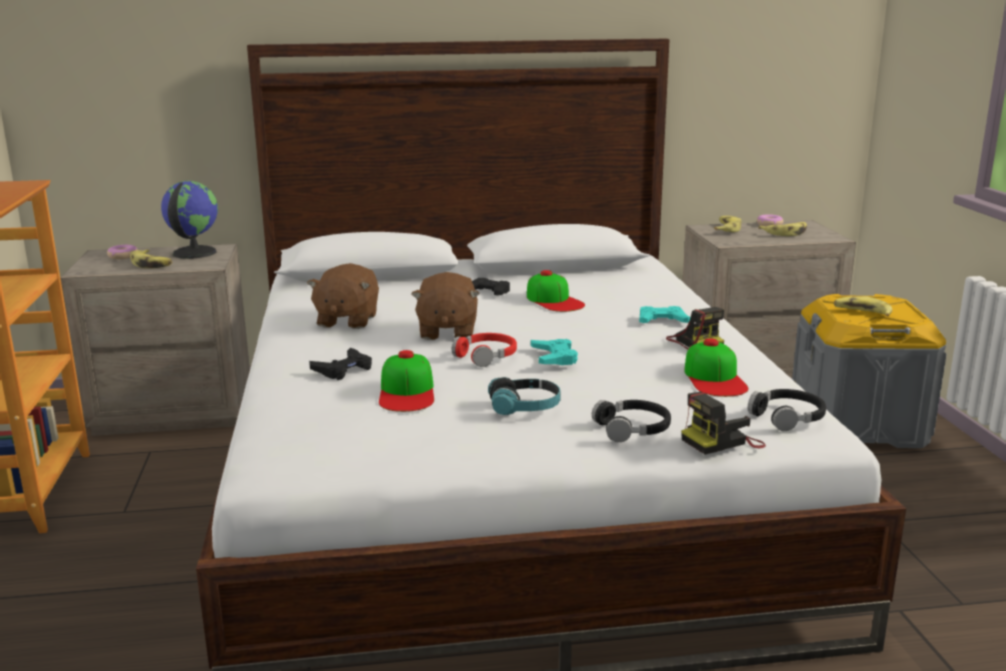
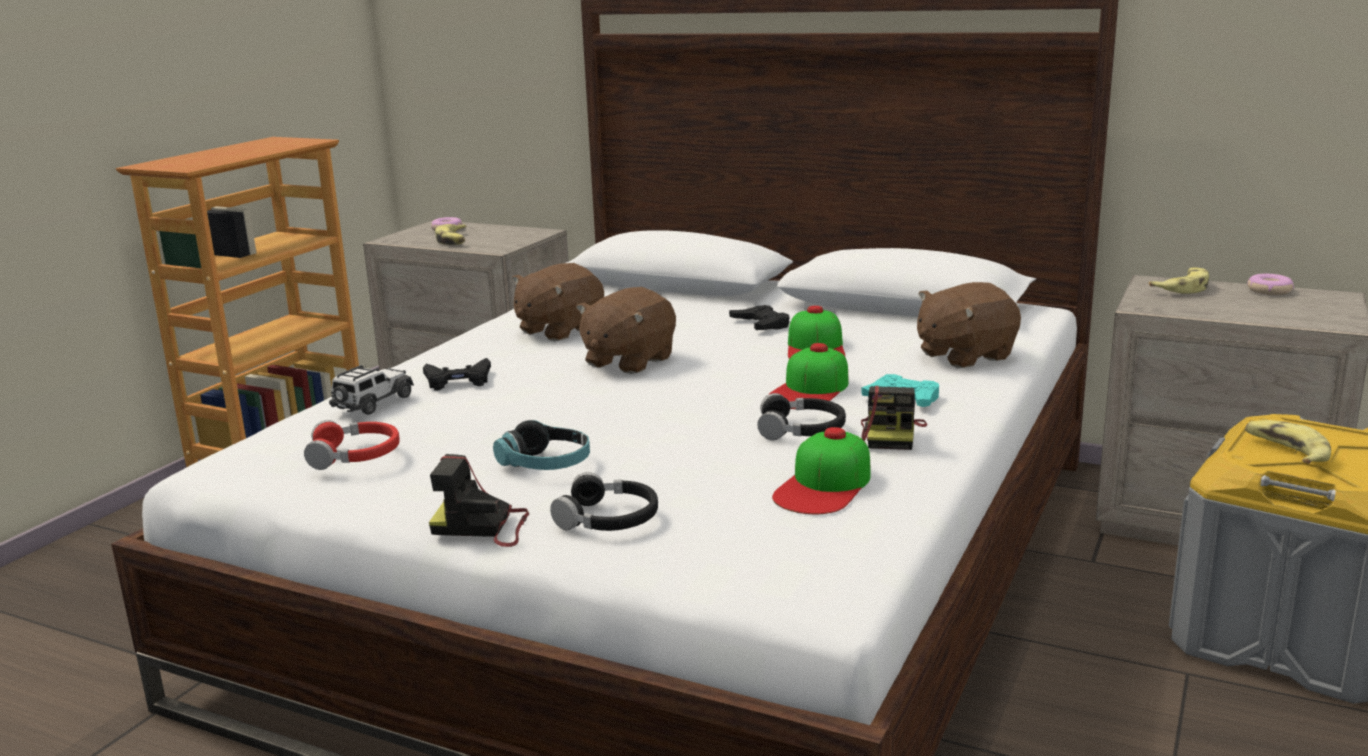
camera: 35 degrees right, 0 degrees up
globe [161,181,218,259] -> none
cap [379,350,434,412] -> cap moved to [768,343,849,409]
red headphones [452,333,517,367] -> red headphones moved to [304,420,400,470]
turquoise game controller [531,339,578,365] -> none
camera [681,392,766,454] -> camera moved to [429,454,529,547]
black headphones [748,389,826,431] -> black headphones moved to [757,393,846,441]
banana [758,222,807,236] -> none
none -> toy car [329,364,414,415]
none -> brown plush toy [917,282,1021,368]

